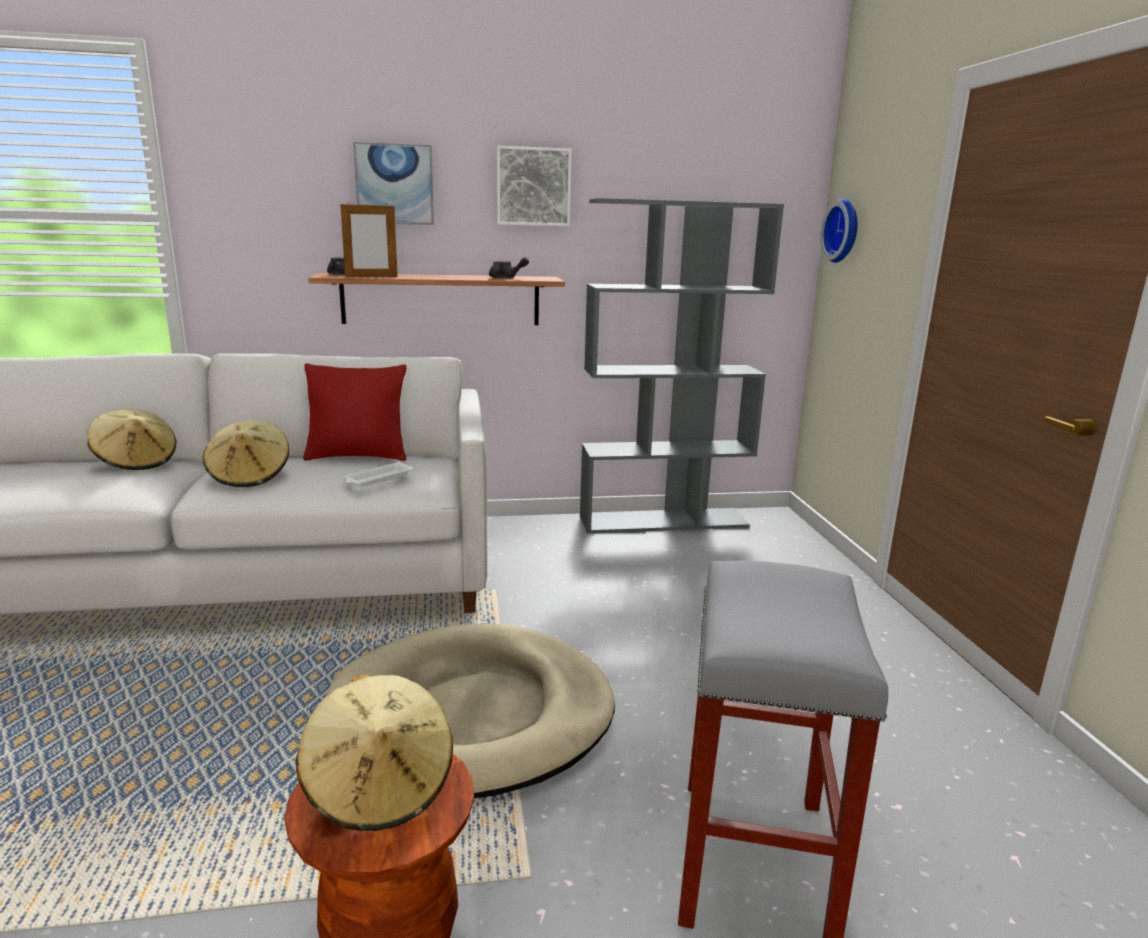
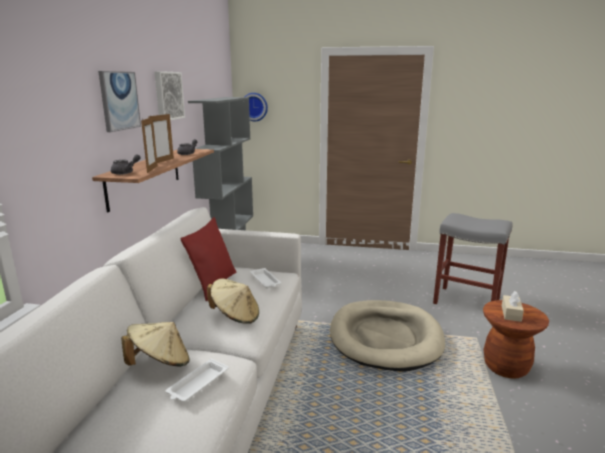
camera: 70 degrees left, 0 degrees up
beige hat [296,674,453,831] -> beige tissue box [502,291,524,322]
none -> picture frame [148,114,174,163]
none -> white tray [166,359,229,402]

